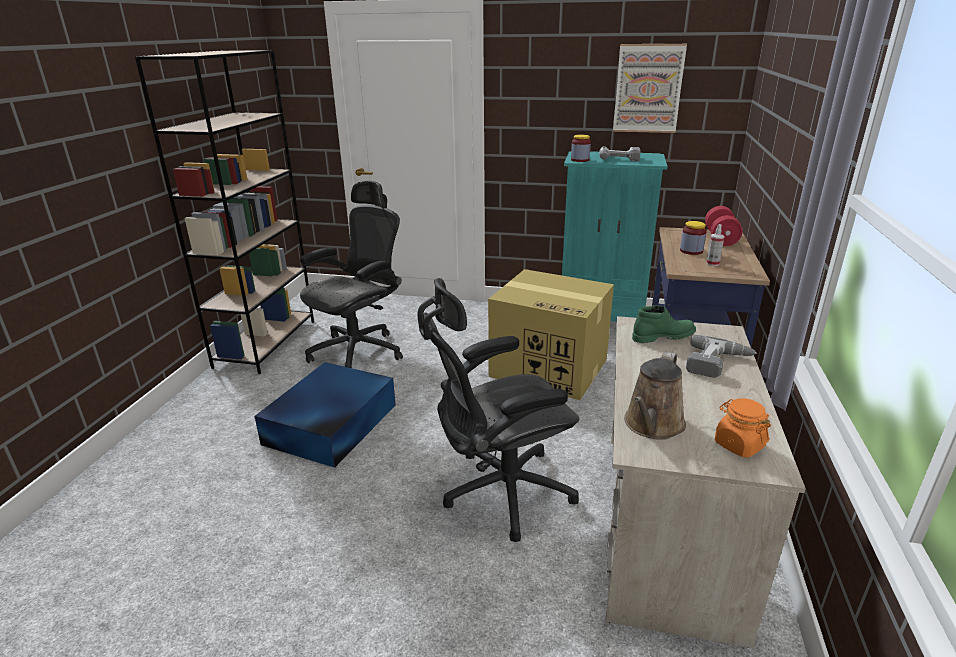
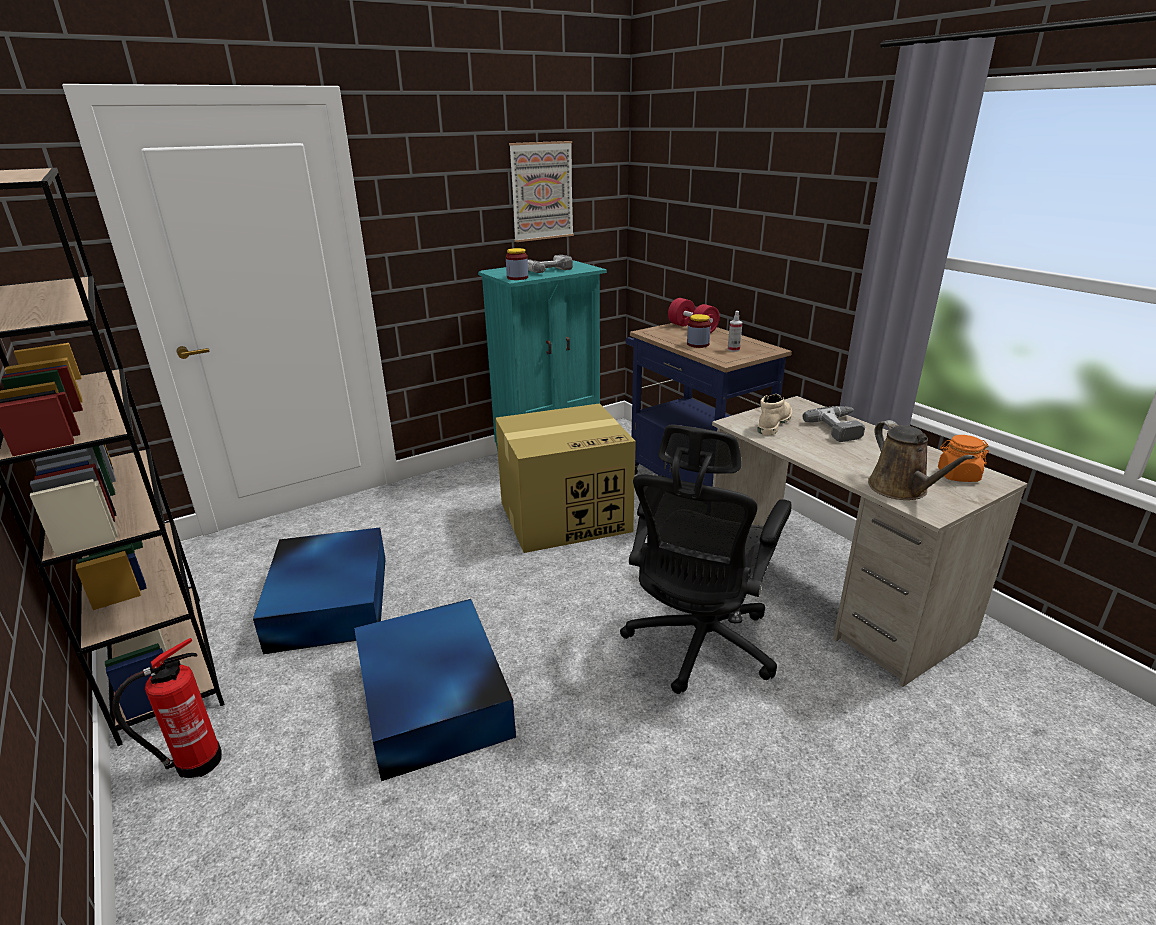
camera: 45 degrees left, 0 degrees up
office chair [300,181,403,368] -> blue storage box [253,528,386,654]
green boot [632,305,696,343] -> beige boot [758,394,792,435]
none -> fire extinguisher [112,638,222,778]

